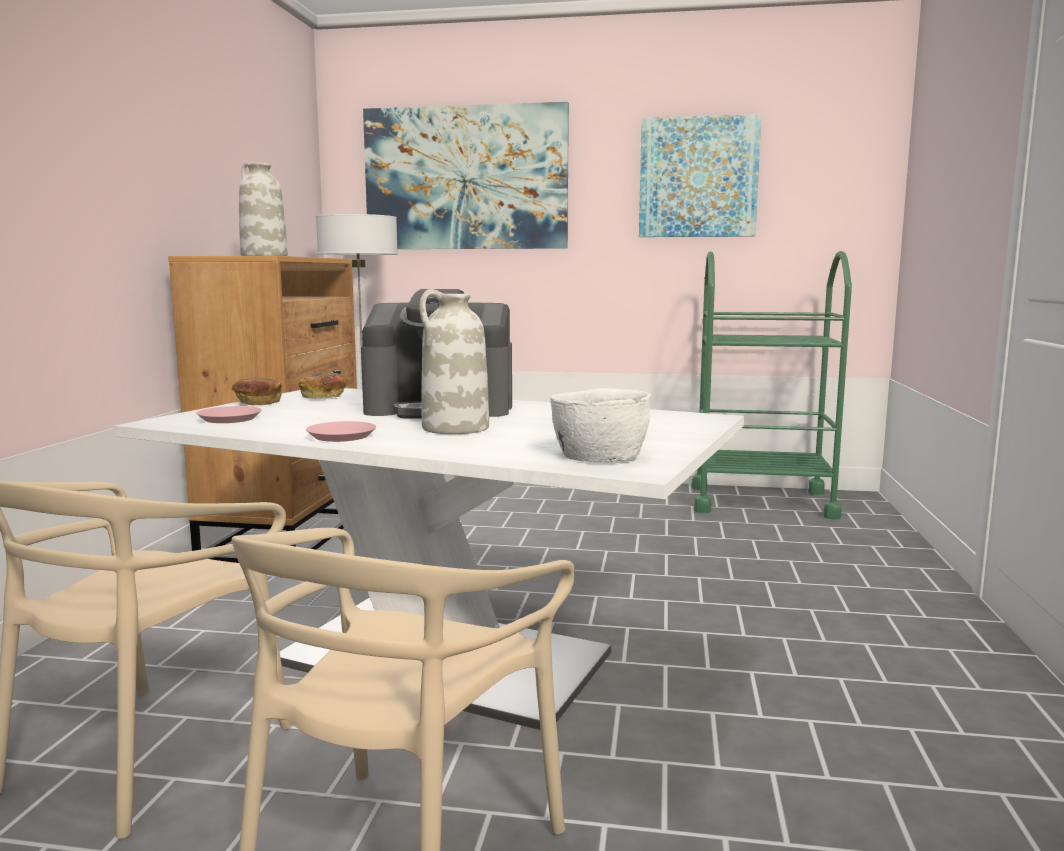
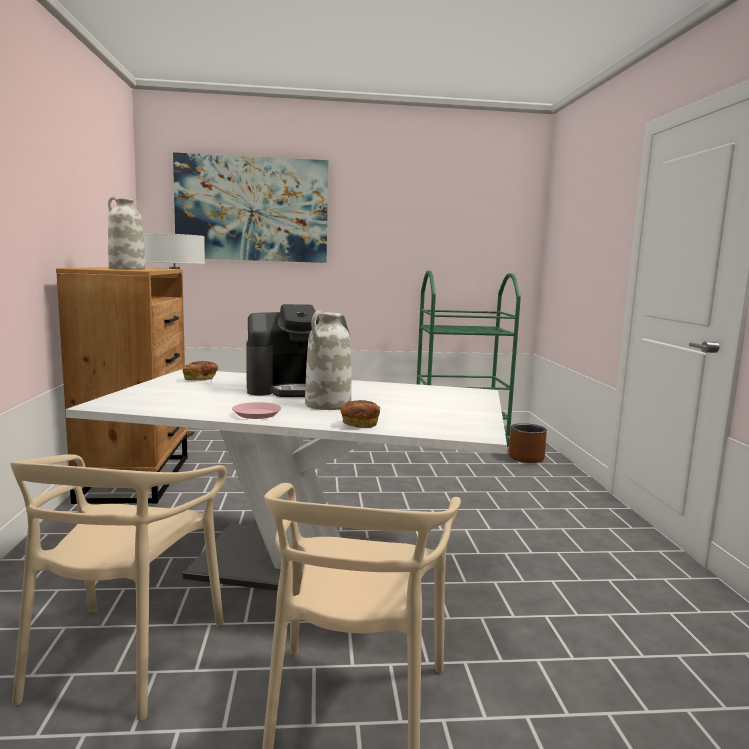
camera: 15 degrees left, 0 degrees up
pink plate [196,406,262,423] -> none
bread [232,378,282,405] -> bread moved to [341,400,380,428]
white bowl [550,389,651,462] -> none
picture [639,114,761,237] -> none
none -> brown planter [509,423,547,463]

